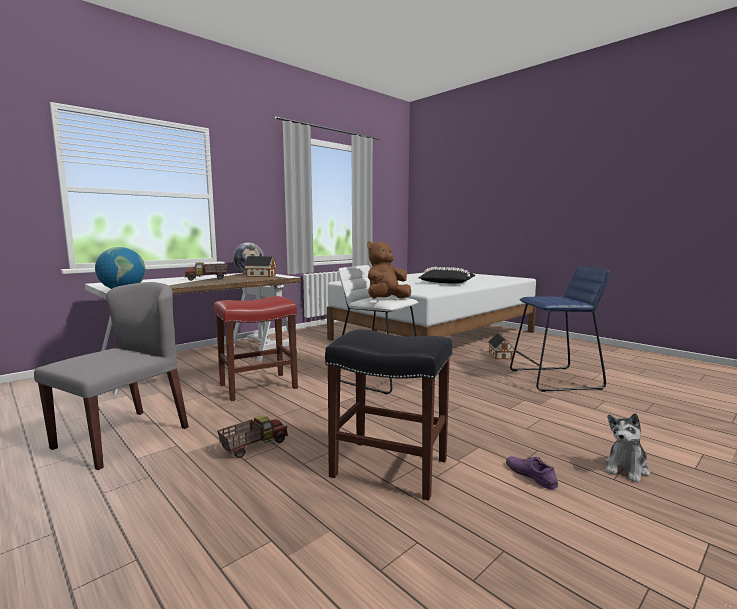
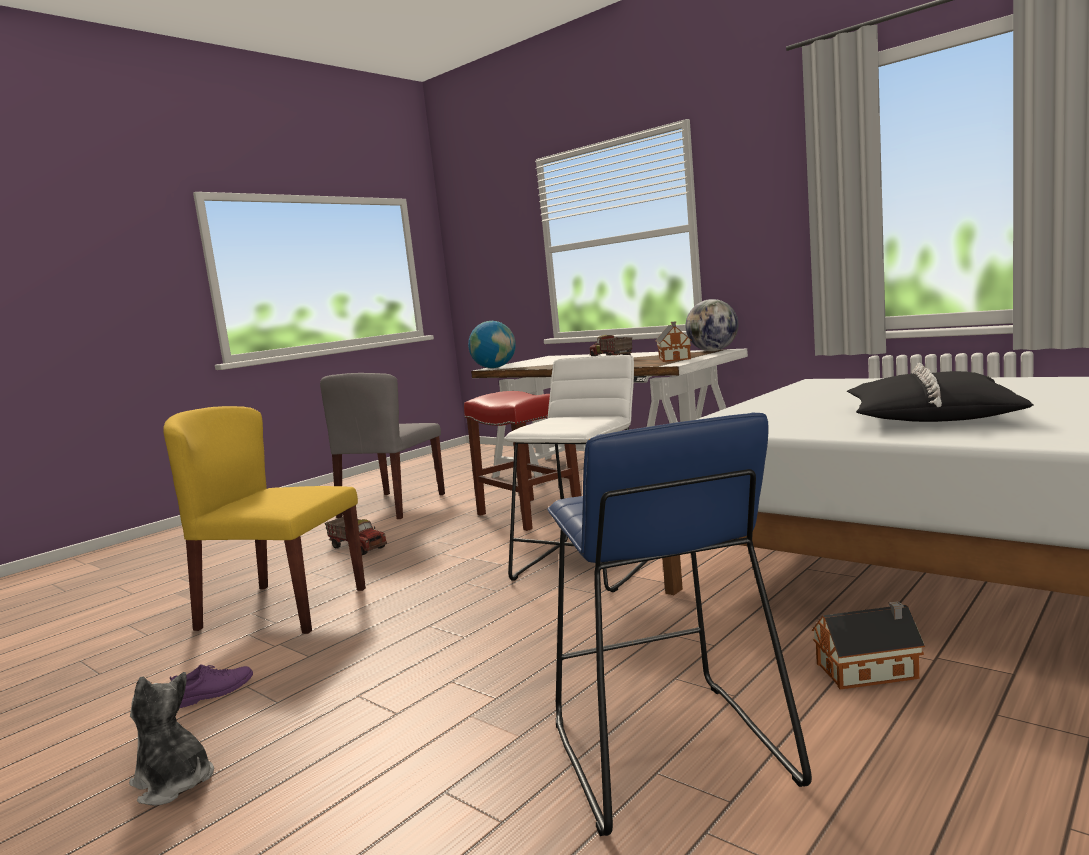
camera: 85 degrees right, 0 degrees up
grey chair [34,282,189,470] -> grey chair turned 90 degrees clockwise [320,373,445,519]
black stool [325,329,452,501] -> yellow chair [163,406,366,634]
brown plush toy [367,241,411,299] -> none

